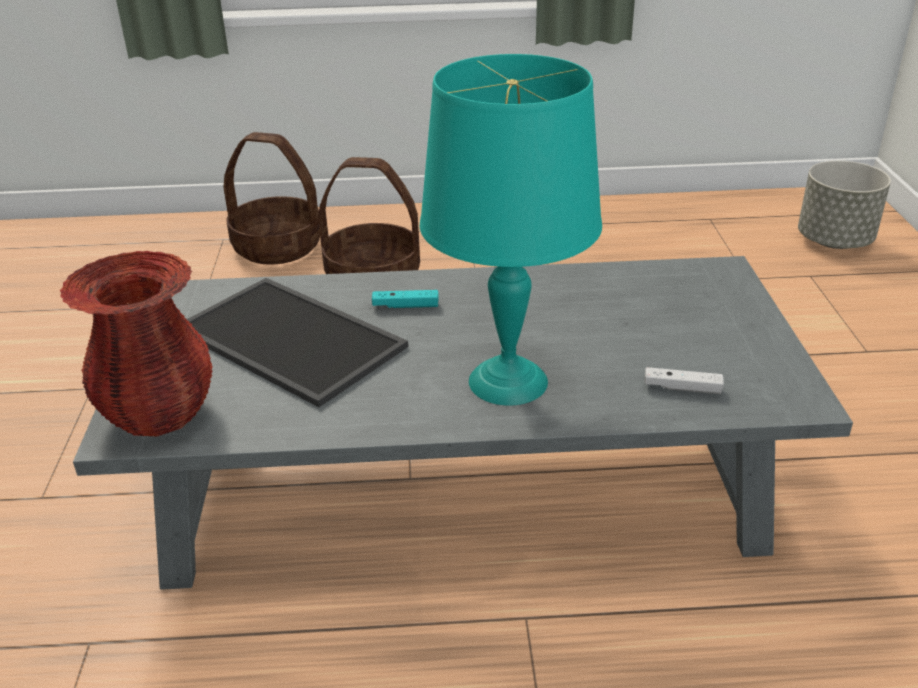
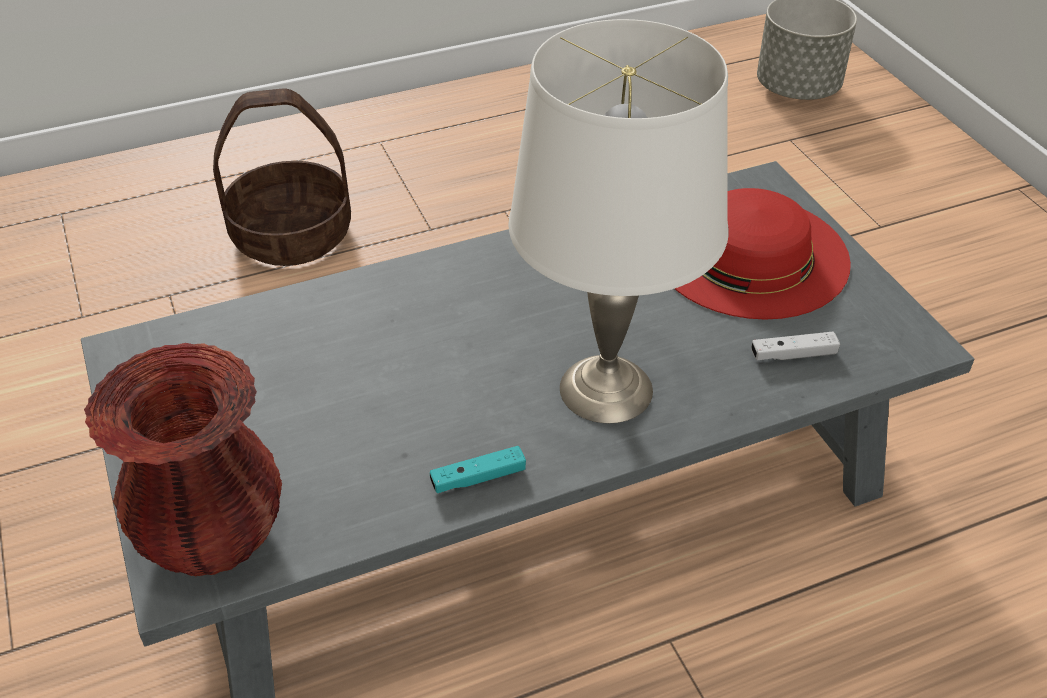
camera: 20 degrees left, 10 degrees up
tray [187,278,408,407] -> none
basket [224,132,320,265] -> none
turquoise game controller [372,290,438,308] -> turquoise game controller moved to [430,446,526,493]
turquoise table lamp [420,54,602,406] -> white table lamp [508,19,728,423]
none -> red hat [675,188,851,320]

